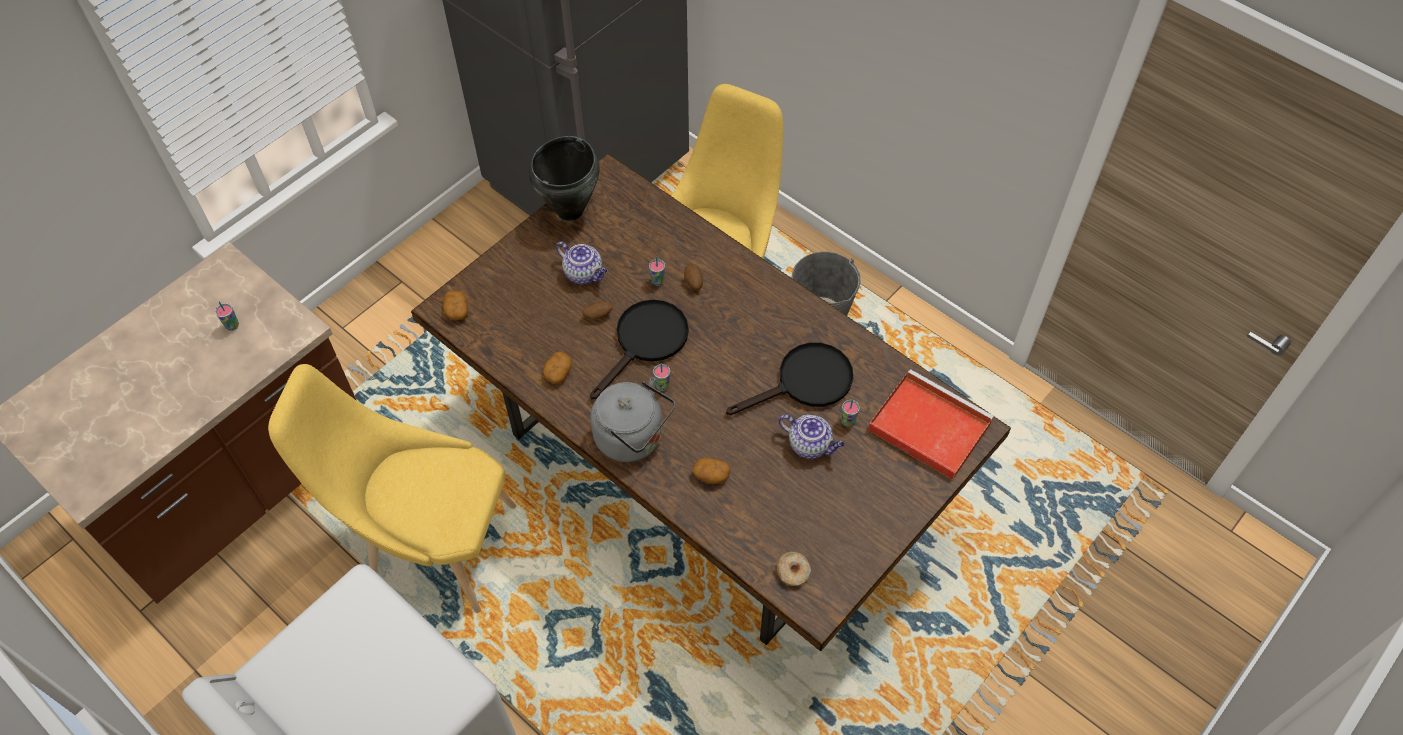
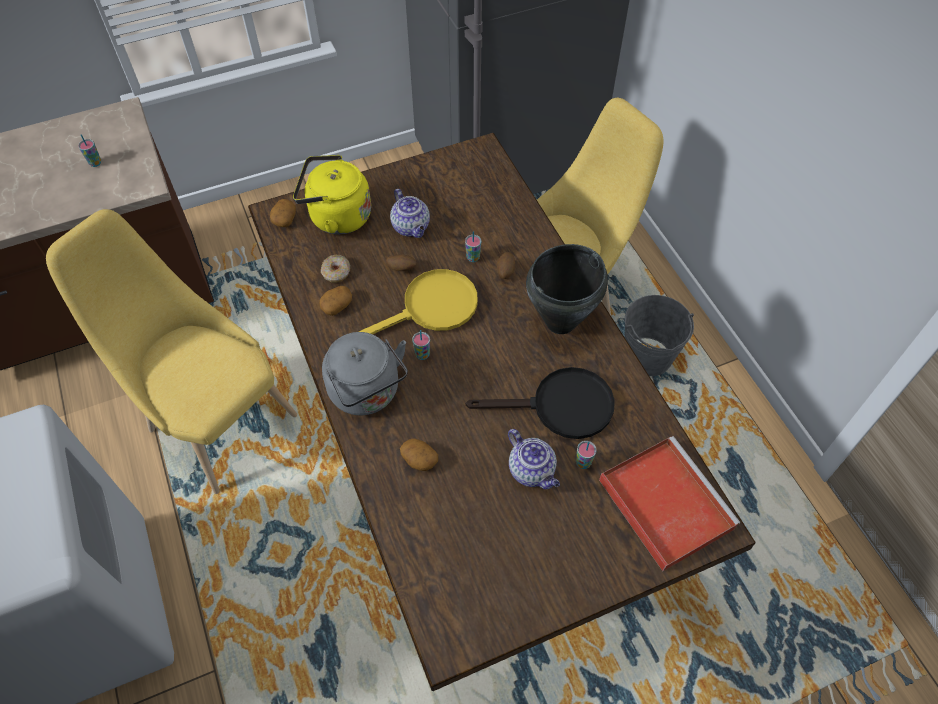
camera: 25 degrees right, 0 degrees up
black cooking pot [529,136,599,221] -> black cooking pot moved to [526,244,608,334]
black frying pan [590,299,689,399] -> yellow frying pan [359,269,478,334]
donut [777,552,811,586] -> donut moved to [321,255,350,283]
none -> yellow kettle [293,155,371,235]

